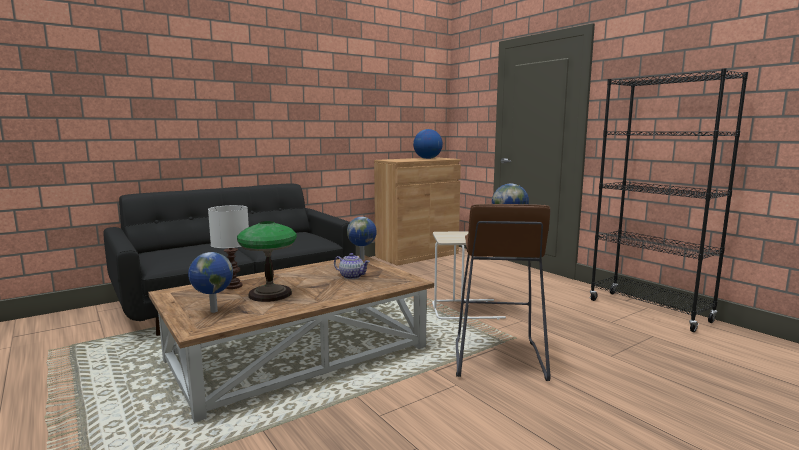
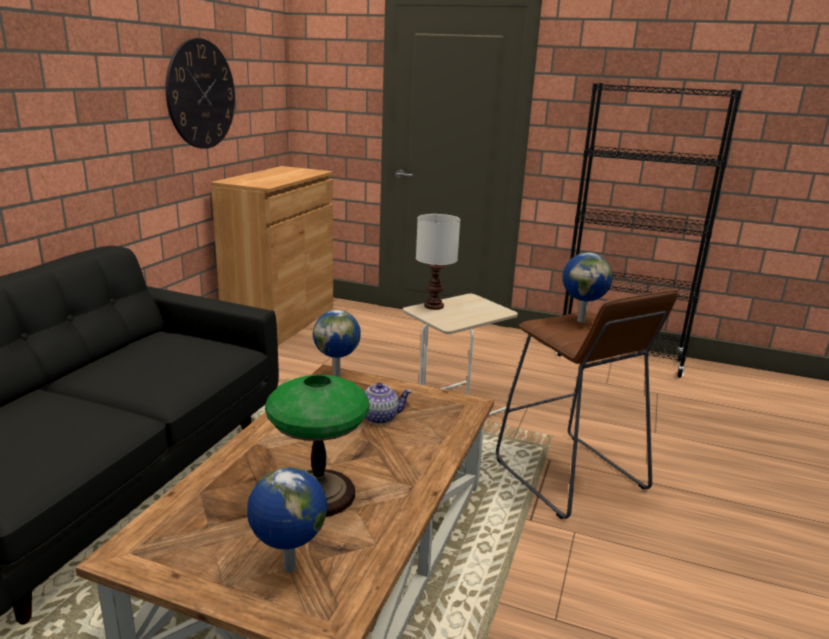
camera: 35 degrees left, 10 degrees up
white table lamp [208,205,249,289] -> white table lamp moved to [416,214,460,310]
globe [413,129,443,159] -> none
none -> wall clock [165,38,235,149]

